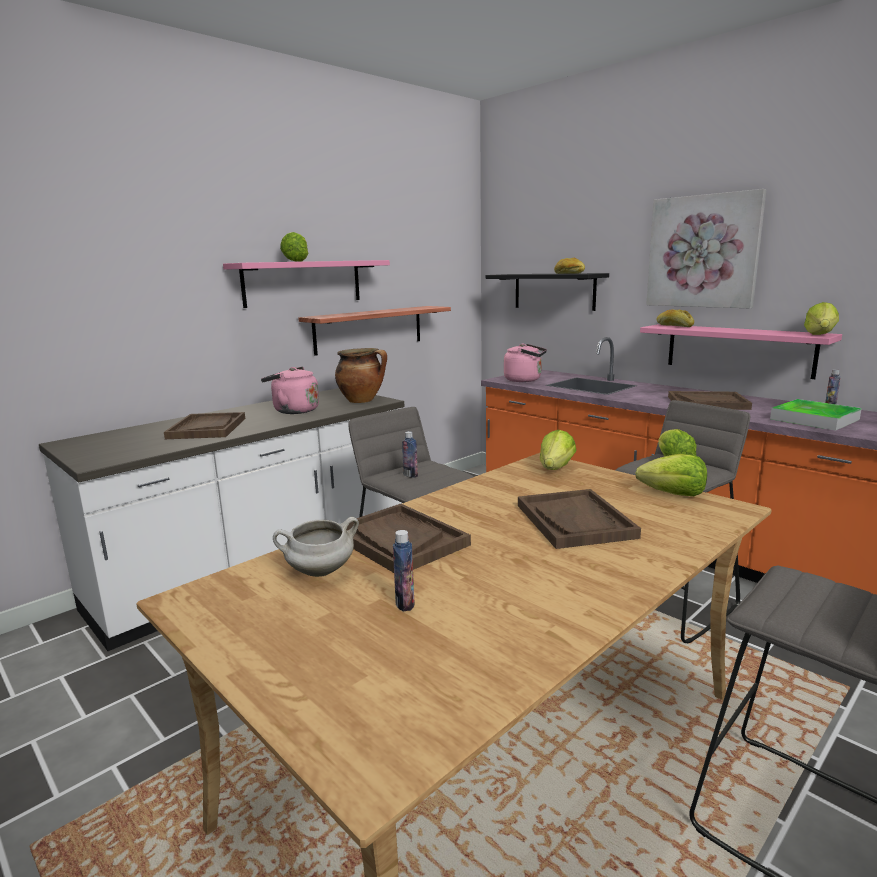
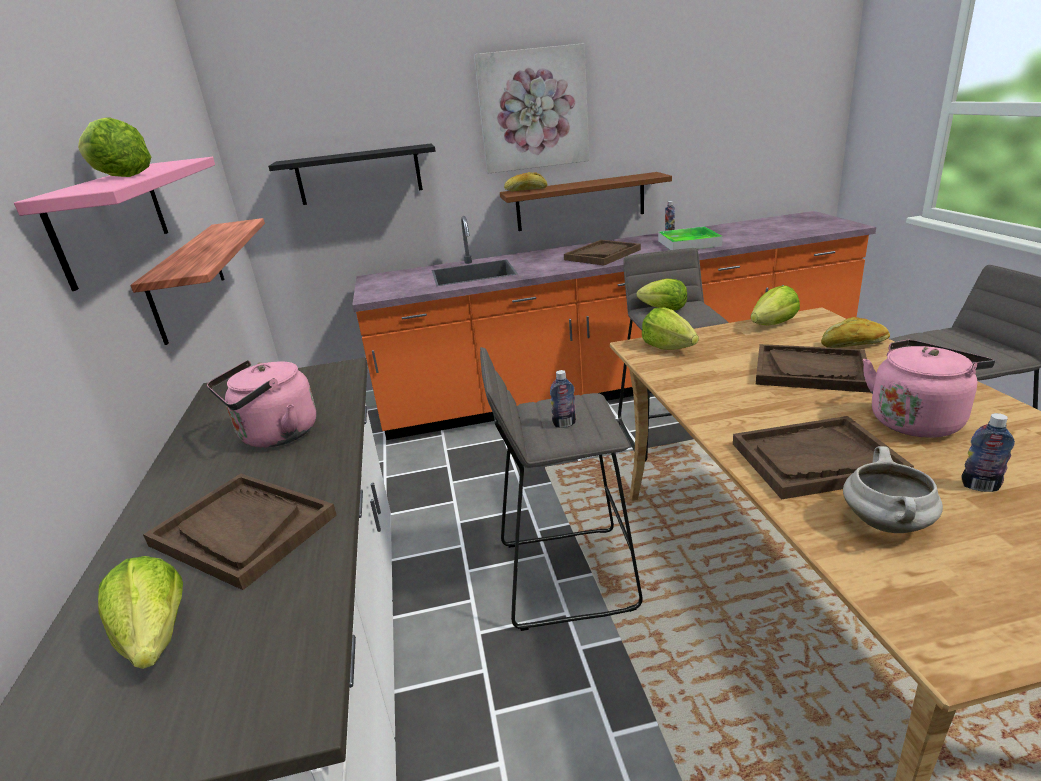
camera: 55 degrees left, 10 degrees up
cooking pot [335,348,387,403] -> none
pink kettle [504,344,547,382] -> pink kettle moved to [863,340,995,438]
bread [554,258,585,274] -> bread moved to [821,317,890,348]
pink shelf [640,324,842,379] -> brown shelf [500,172,672,231]
lettuce [804,302,839,335] -> lettuce moved to [98,556,183,669]

